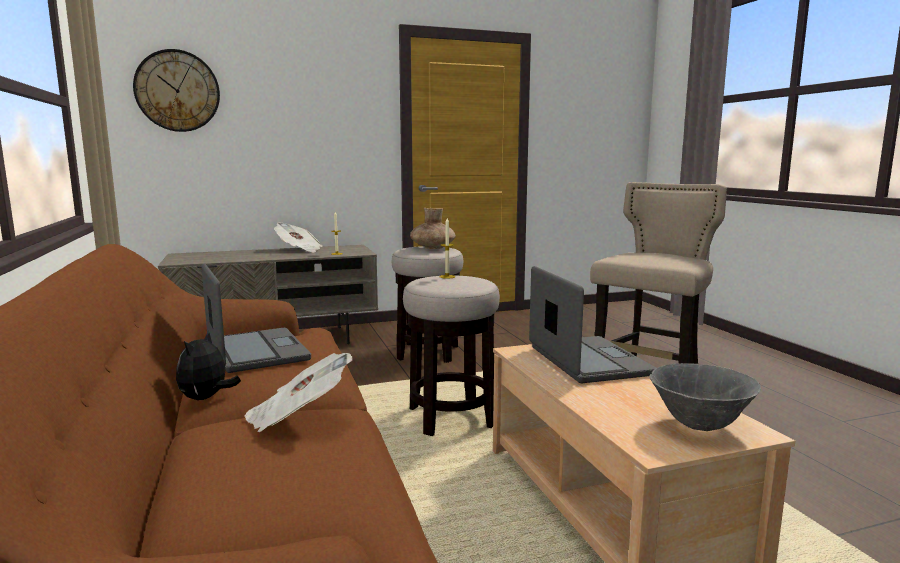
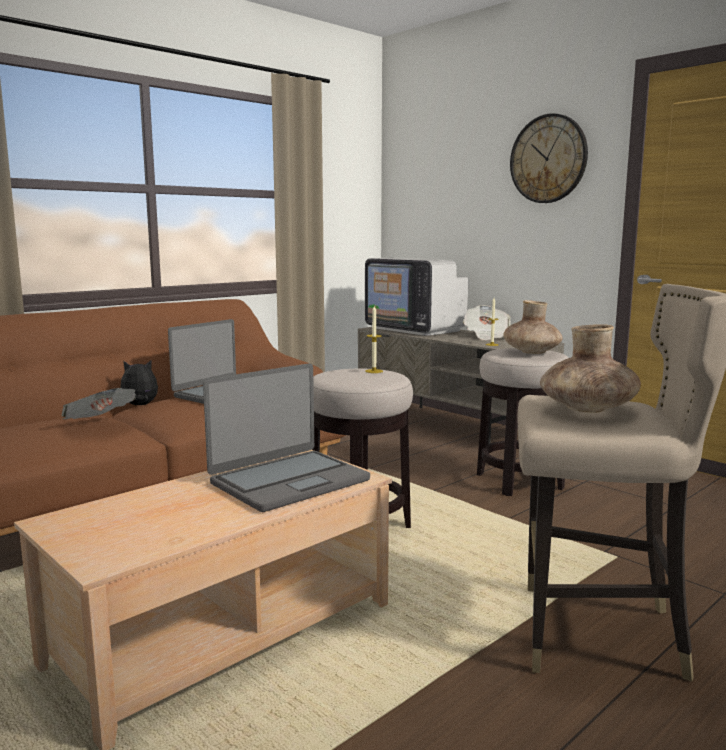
camera: 65 degrees right, 0 degrees up
wall clock [133,49,220,132] -> wall clock moved to [510,113,588,203]
grey bowl [649,363,761,431] -> none
none -> television [365,258,468,336]
none -> brown vase [540,324,641,413]

